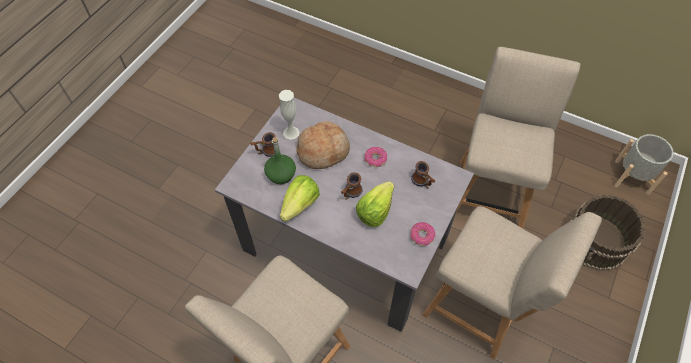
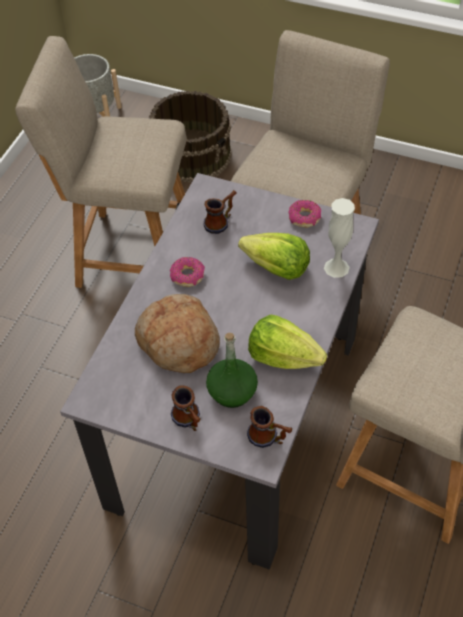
camera: 95 degrees left, 5 degrees down
white vase [279,90,299,140] -> white vase moved to [324,198,355,278]
mug [341,173,363,200] -> mug moved to [247,406,292,448]

